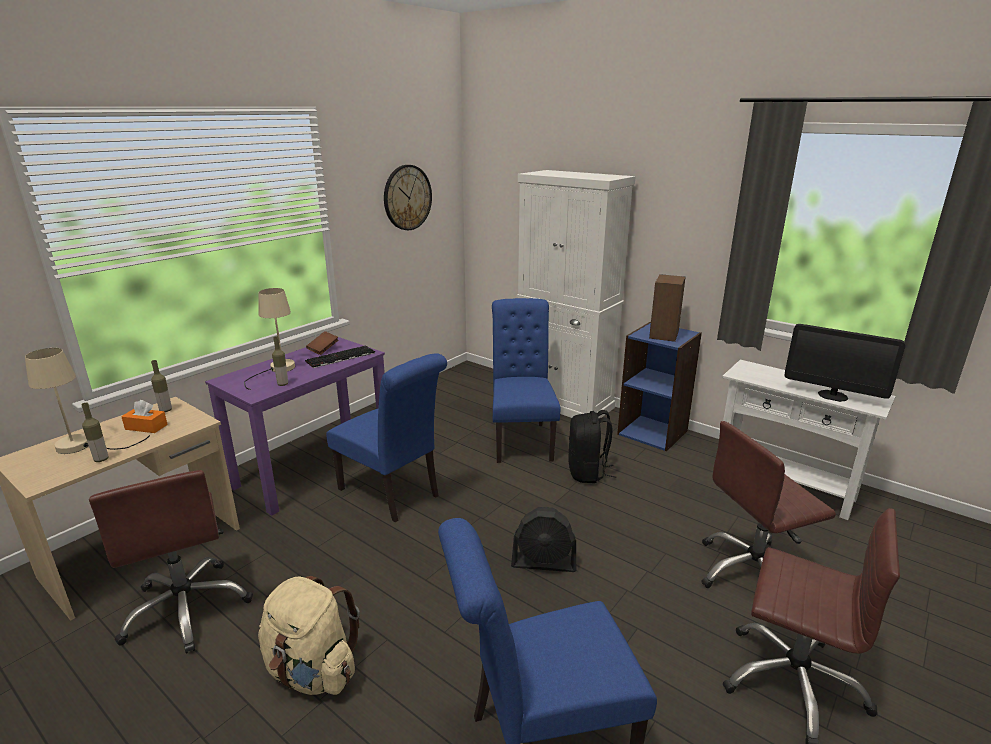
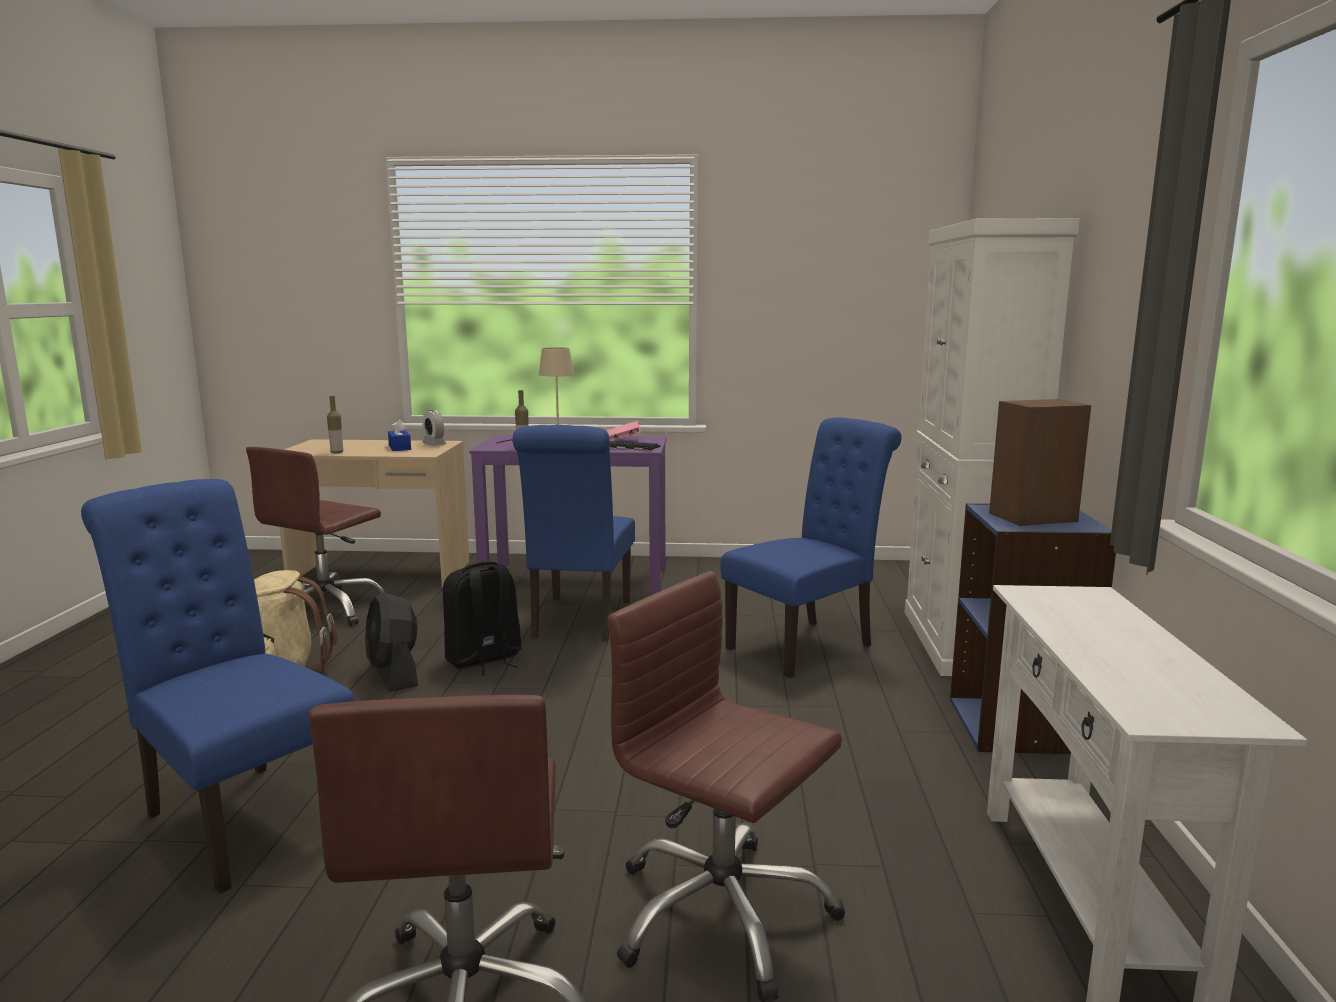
camera: 55 degrees right, 10 degrees down
beige table lamp [25,348,150,454] -> none
orange tissue box [121,400,168,433] -> blue tissue box [388,419,411,451]
bottle [151,360,172,412] -> alarm clock [422,410,446,446]
brown book [306,331,339,355] -> pink book [607,420,641,441]
wall clock [384,165,432,230] -> none
black fan [511,507,576,572] -> black fan moved to [365,592,418,692]
black backpack [568,410,616,483] -> black backpack moved to [443,561,522,676]
monitor [784,324,905,402] -> none

